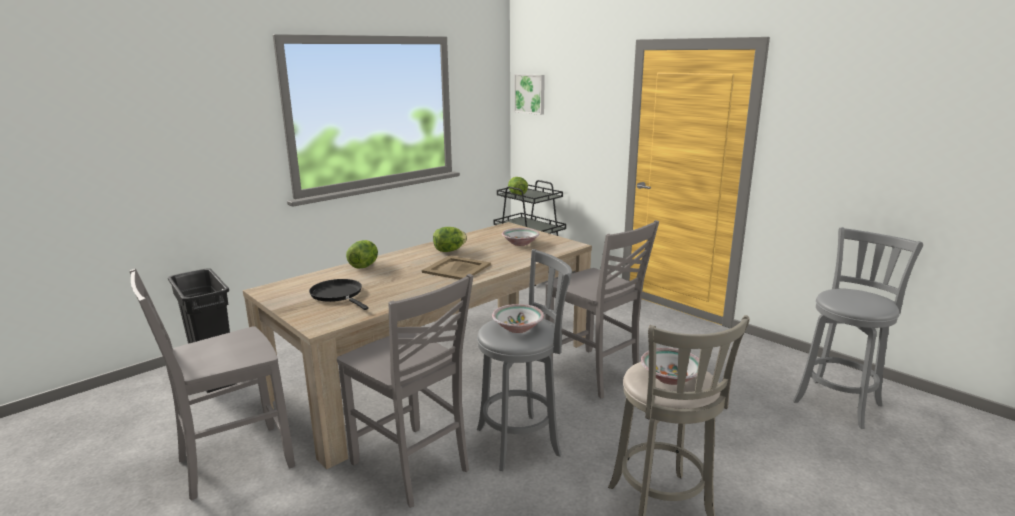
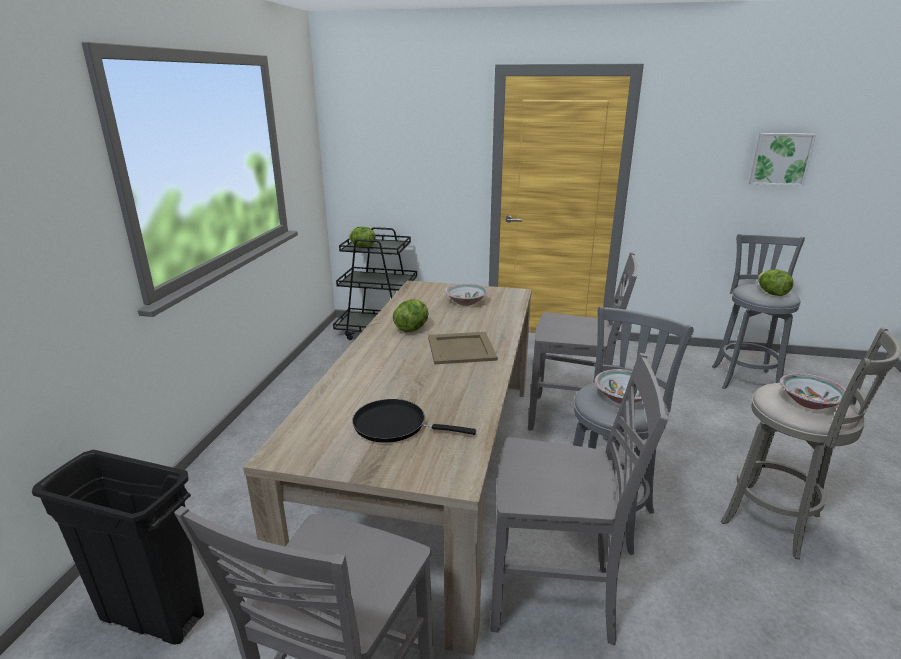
camera: 35 degrees left, 5 degrees up
lettuce [346,240,378,269] -> lettuce moved to [758,269,794,296]
picture [514,74,545,115] -> picture moved to [749,133,816,186]

